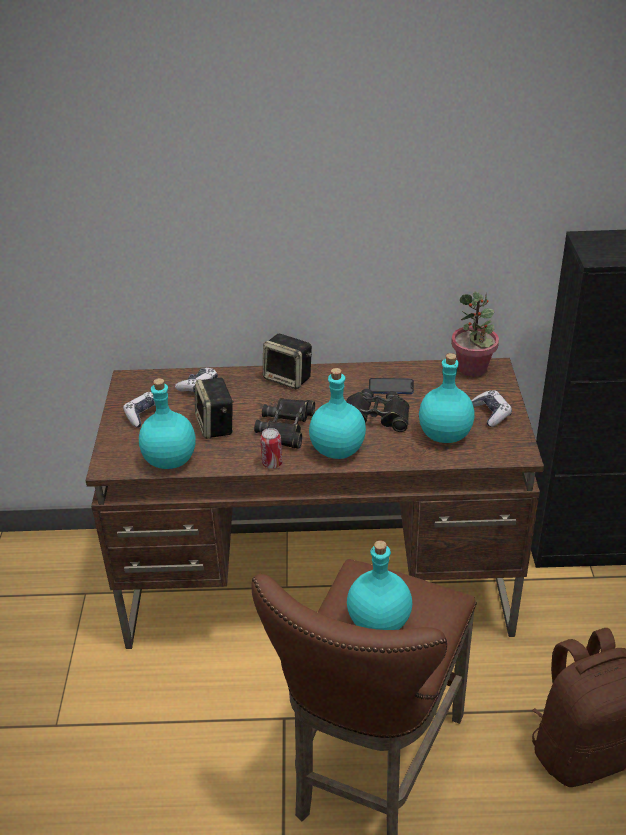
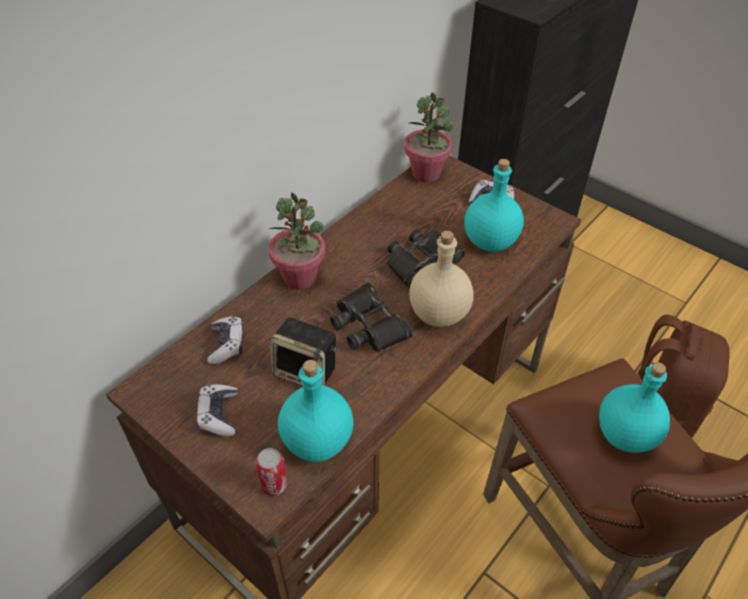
camera: 50 degrees left, 10 degrees up
can [260,428,282,469] -> can moved to [255,448,288,496]
speaker [263,334,312,389] -> potted plant [269,192,325,289]
turquoise bottle [309,368,366,459] -> beige bottle [409,231,474,327]
phone [369,378,414,394] -> none

